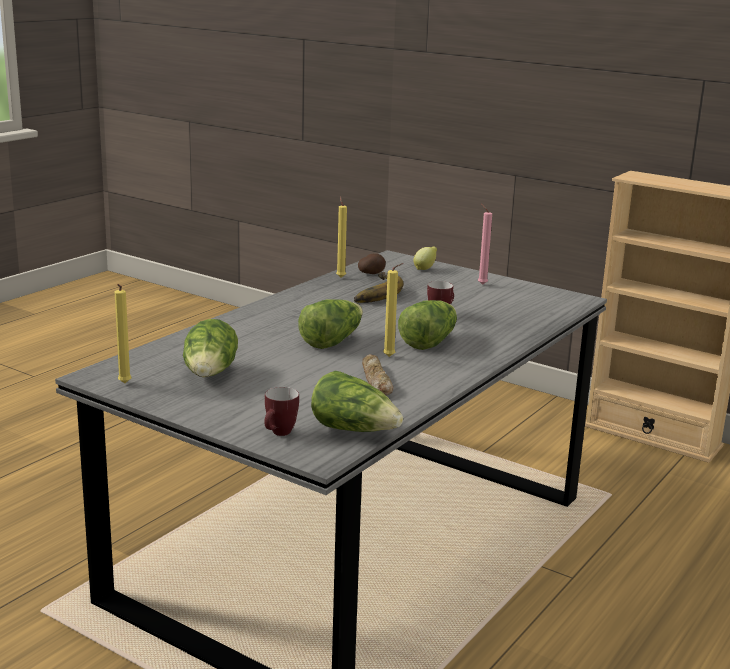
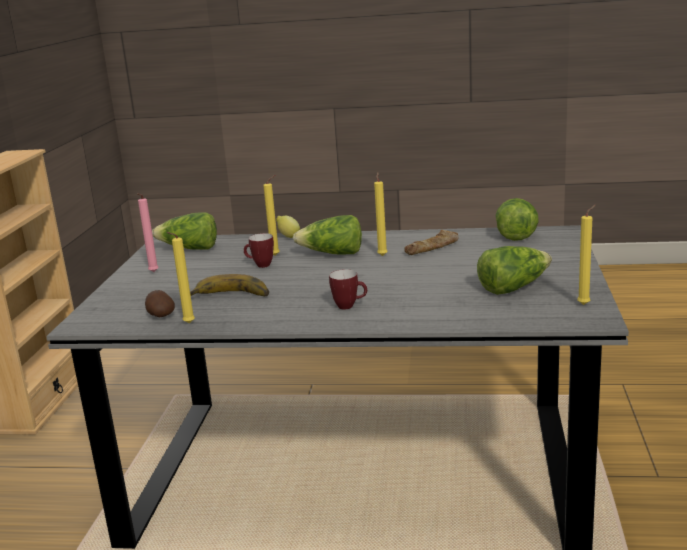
camera: 115 degrees left, 0 degrees up
mug [264,387,299,436] -> mug moved to [329,269,367,309]
lettuce [298,299,363,349] -> lettuce moved to [152,212,217,250]
lemon [413,247,437,270] -> lemon moved to [276,216,300,238]
none -> yellow candle [263,175,280,256]

